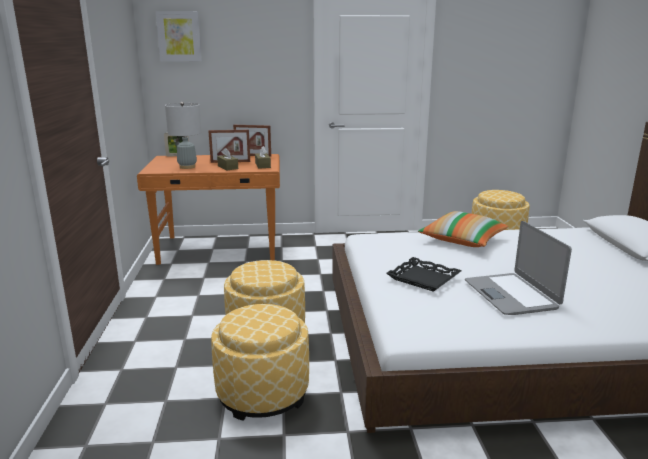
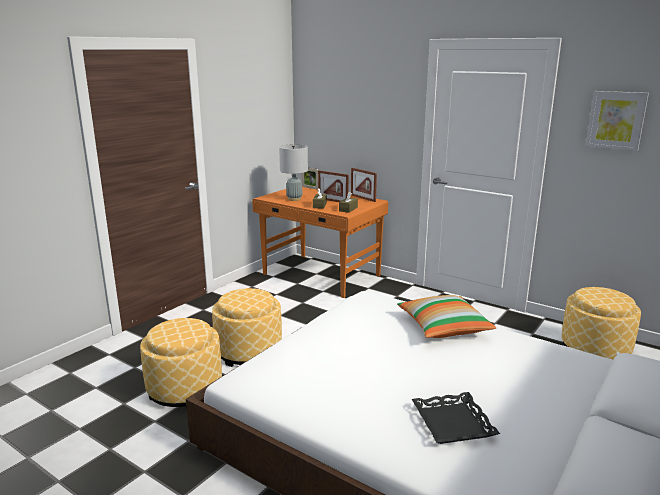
camera: 40 degrees right, 0 degrees up
picture [156,11,202,62] -> picture moved to [586,91,649,151]
black tray [386,257,461,292] -> black tray moved to [412,392,500,444]
laptop [465,221,572,315] -> none

